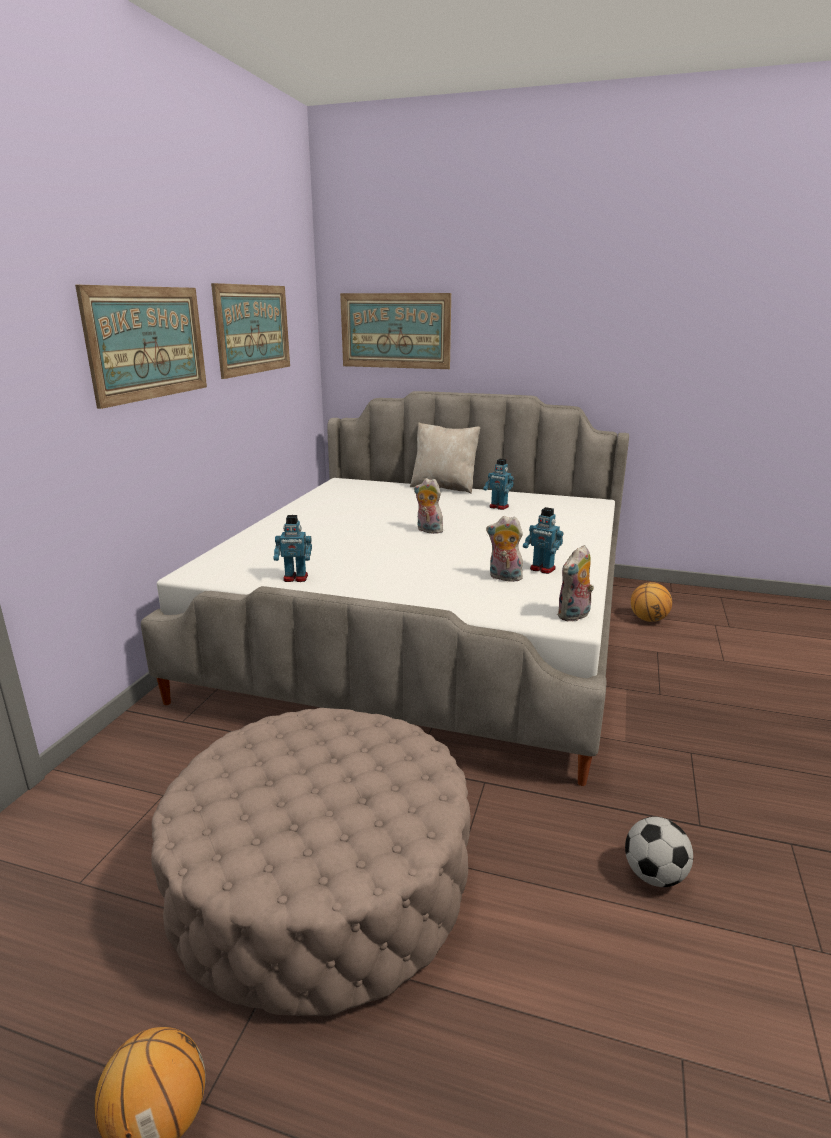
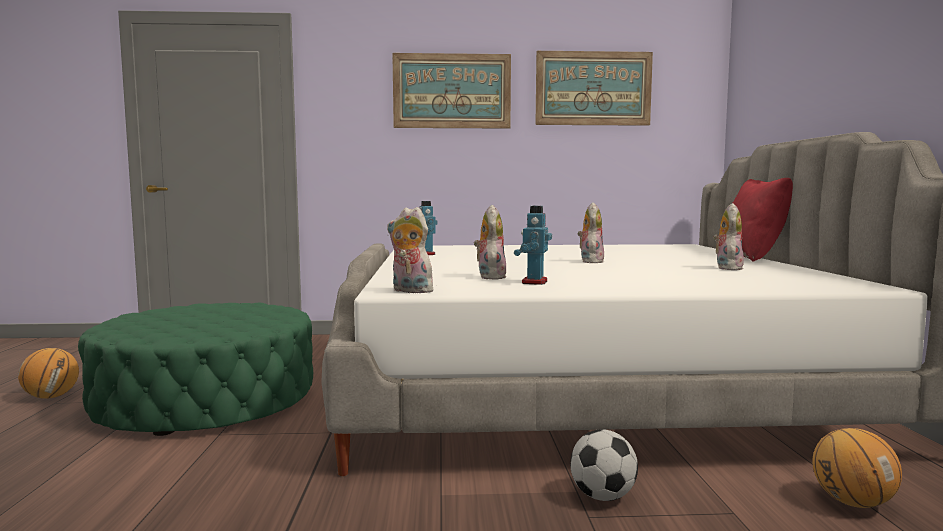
camera: 70 degrees right, 15 degrees down
beige ottoman [151,708,470,1016] -> green ottoman [78,303,313,436]
picture [340,293,451,369] -> none
beige pillow [410,423,481,494] -> red pillow [733,178,793,262]
toy robot [483,459,514,510] -> plush toy [713,203,744,270]
football [625,817,693,887] -> football moved to [570,429,638,501]

